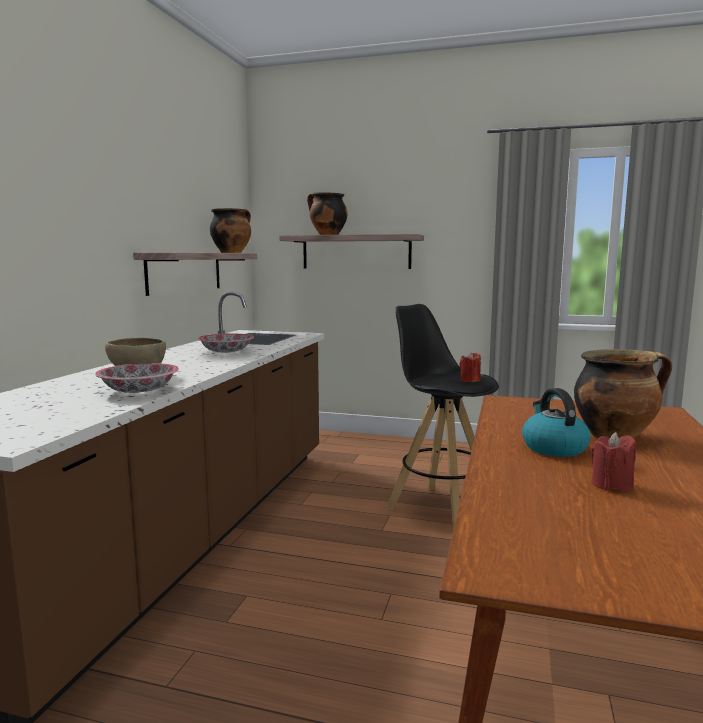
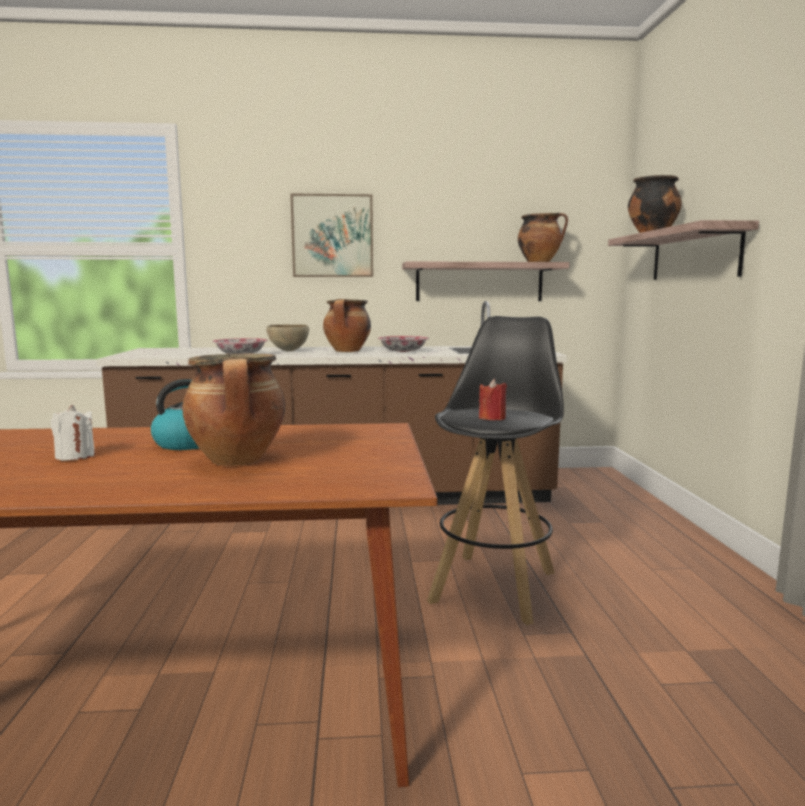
camera: 70 degrees right, 0 degrees up
red candle [591,432,636,492] -> white candle [51,405,95,461]
none -> picture [290,193,373,277]
none -> cooking pot [323,299,371,352]

